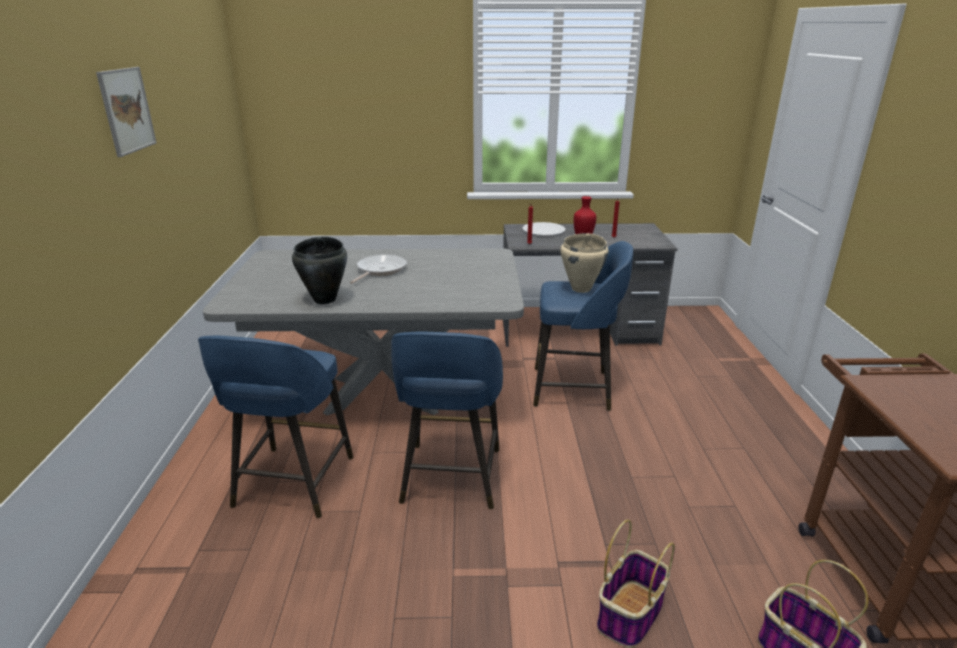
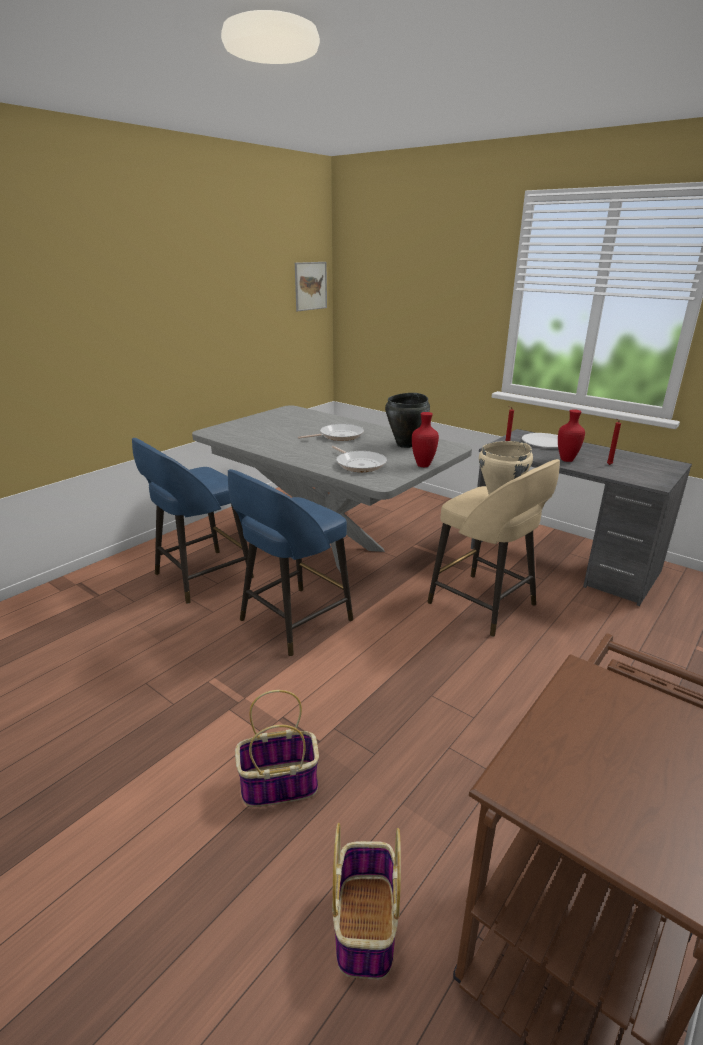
camera: 40 degrees right, 0 degrees up
picture [96,67,157,157] -> picture moved to [295,262,327,311]
black cooking pot [292,237,347,304] -> black cooking pot moved to [385,393,430,448]
blue stool [533,241,633,411] -> beige stool [427,459,560,637]
none -> frying pan [332,446,387,472]
none -> red vase [412,412,439,467]

